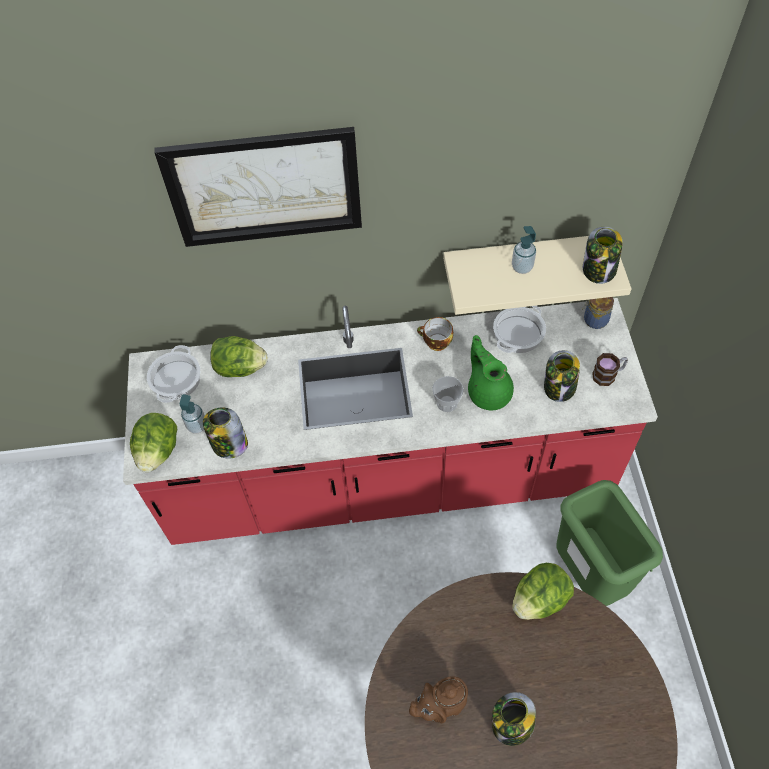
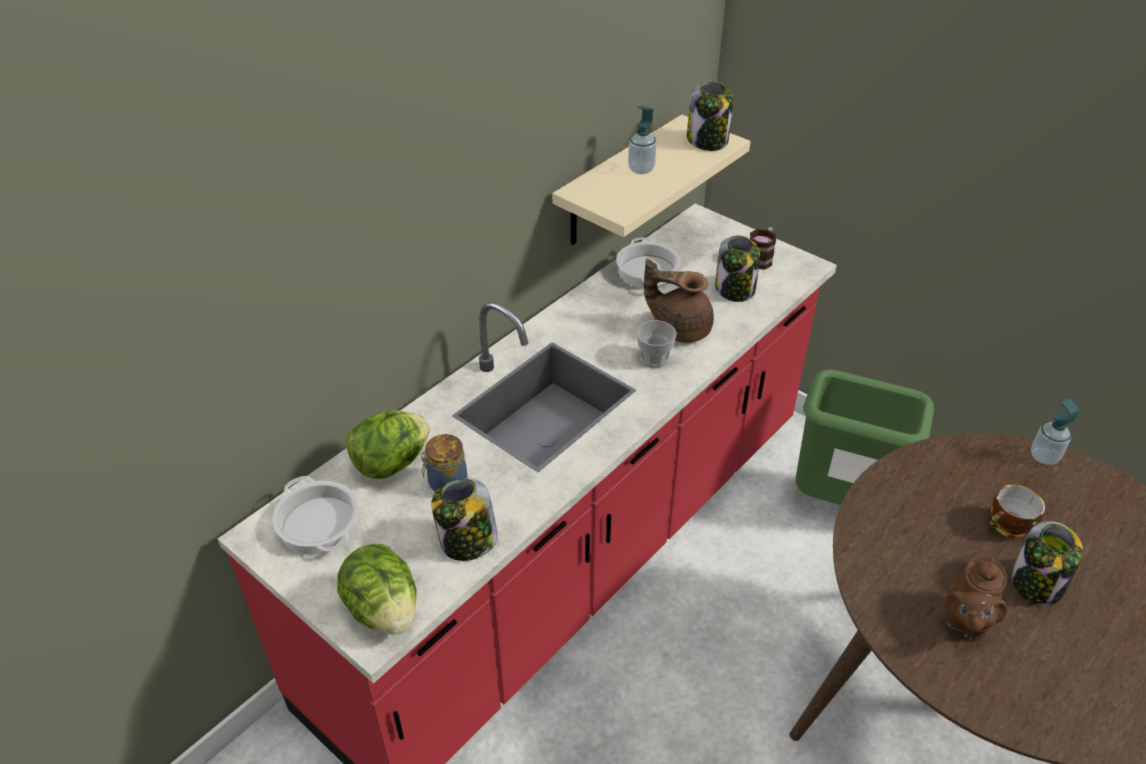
camera: 45 degrees left, 15 degrees down
picture [154,127,362,247] -> none
soap dispenser [180,394,205,434] -> soap dispenser moved to [1031,399,1079,465]
cup [417,317,453,351] -> cup moved to [990,485,1045,538]
green teapot [468,335,514,410] -> brown teapot [644,258,714,343]
lettuce [512,563,574,620] -> none
jar [582,297,614,329] -> jar moved to [420,434,468,492]

